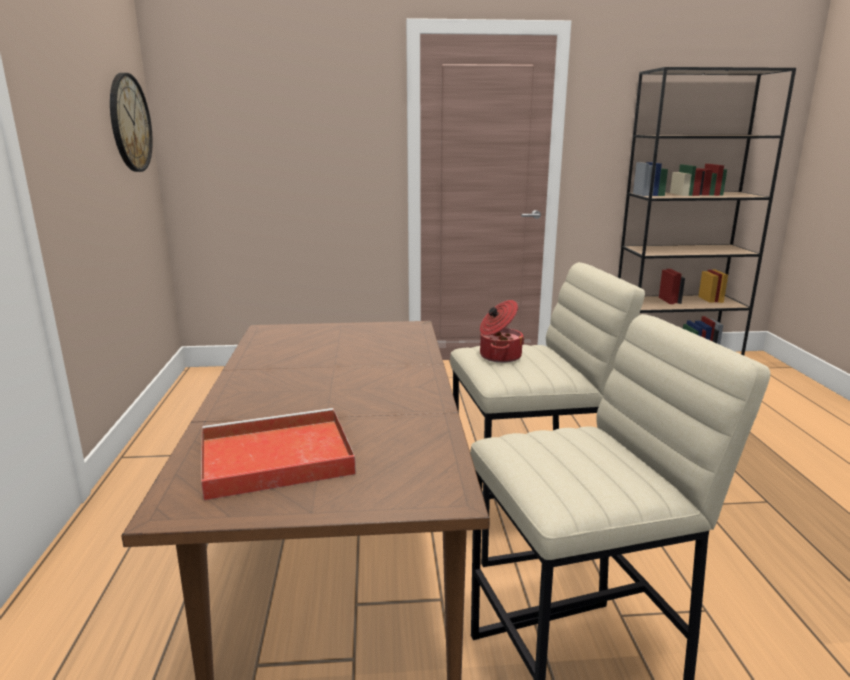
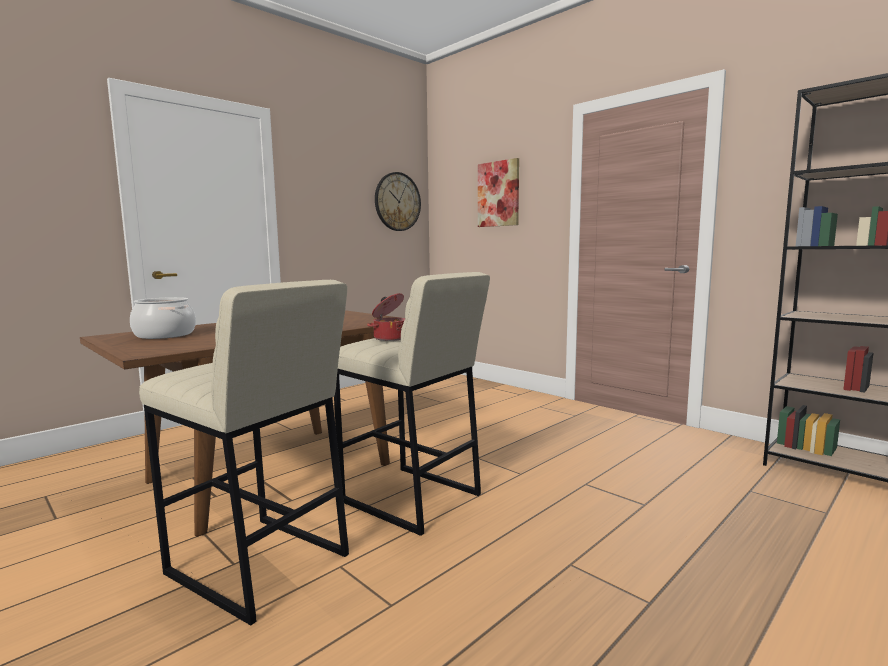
camera: 50 degrees right, 10 degrees down
red tray [201,408,356,500] -> cooking pot [130,297,196,339]
none -> picture [478,158,519,227]

